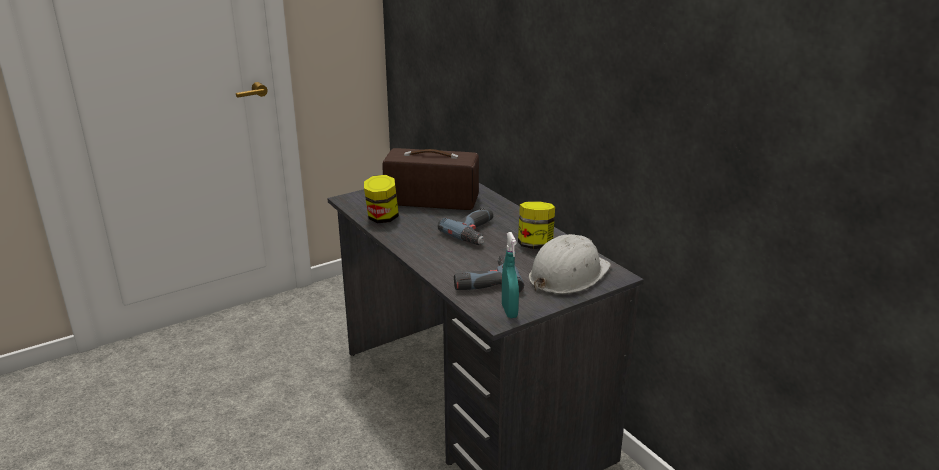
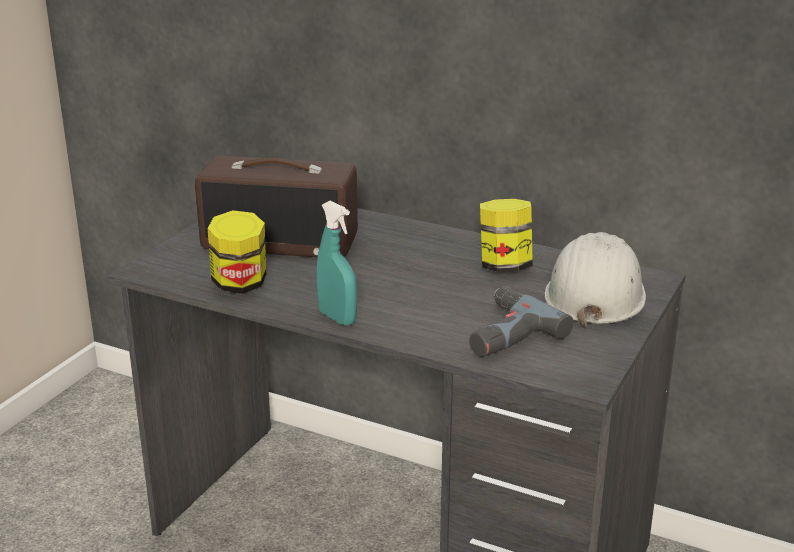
camera: 30 degrees left, 0 degrees up
radio [382,148,479,210] -> radio turned 150 degrees counterclockwise [195,156,358,257]
power drill [438,207,493,245] -> none
turquoise spray bottle [502,232,519,318] -> turquoise spray bottle moved to [317,201,357,326]

